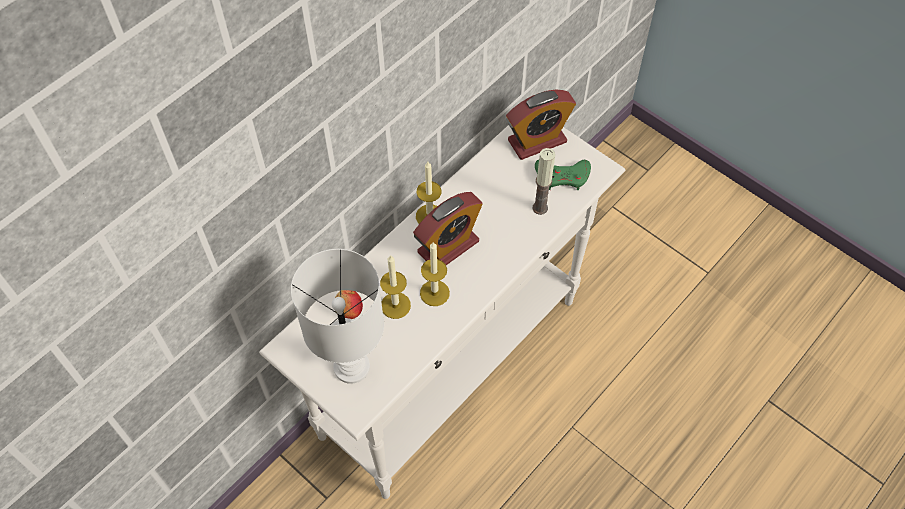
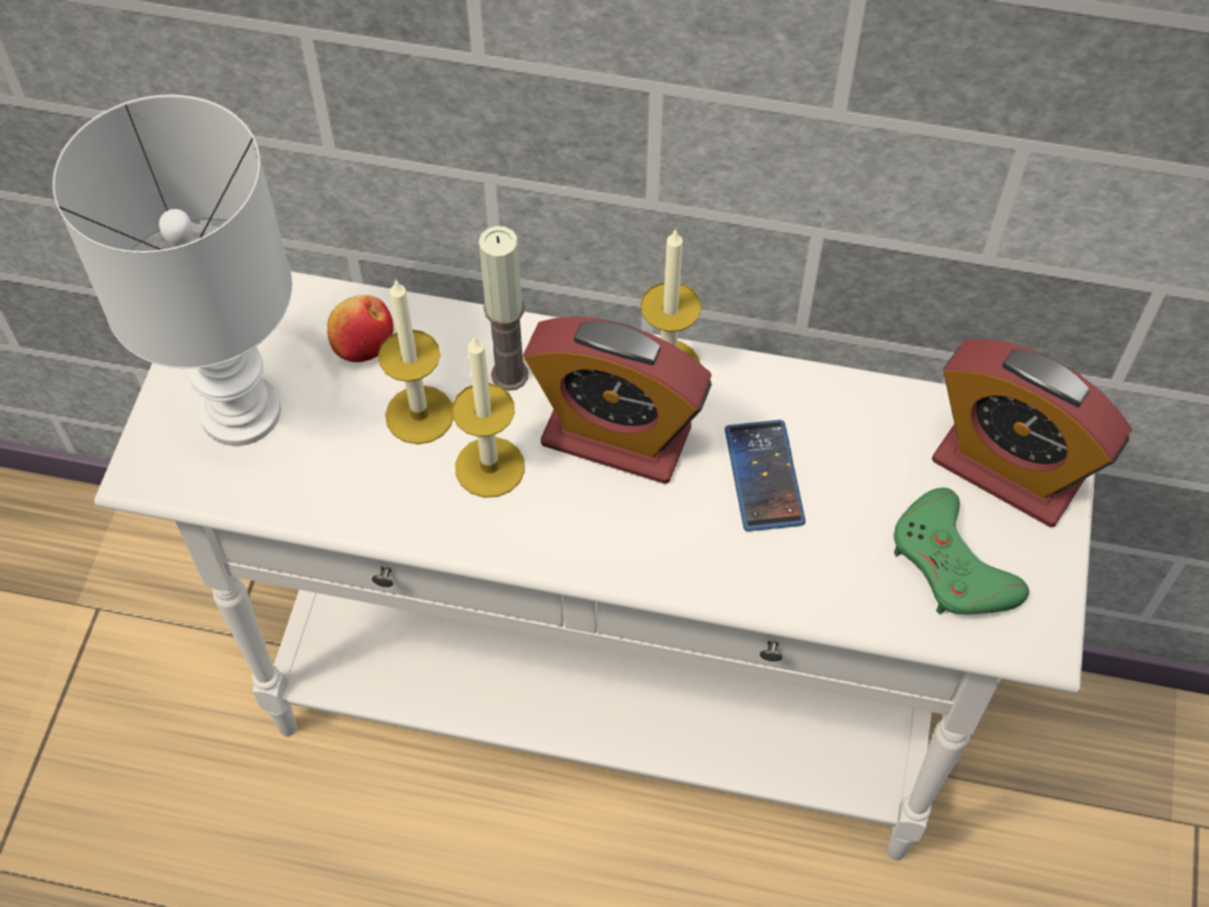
camera: 60 degrees right, 0 degrees up
candle [532,148,555,215] -> candle moved to [479,226,528,391]
none -> phone [725,420,806,532]

